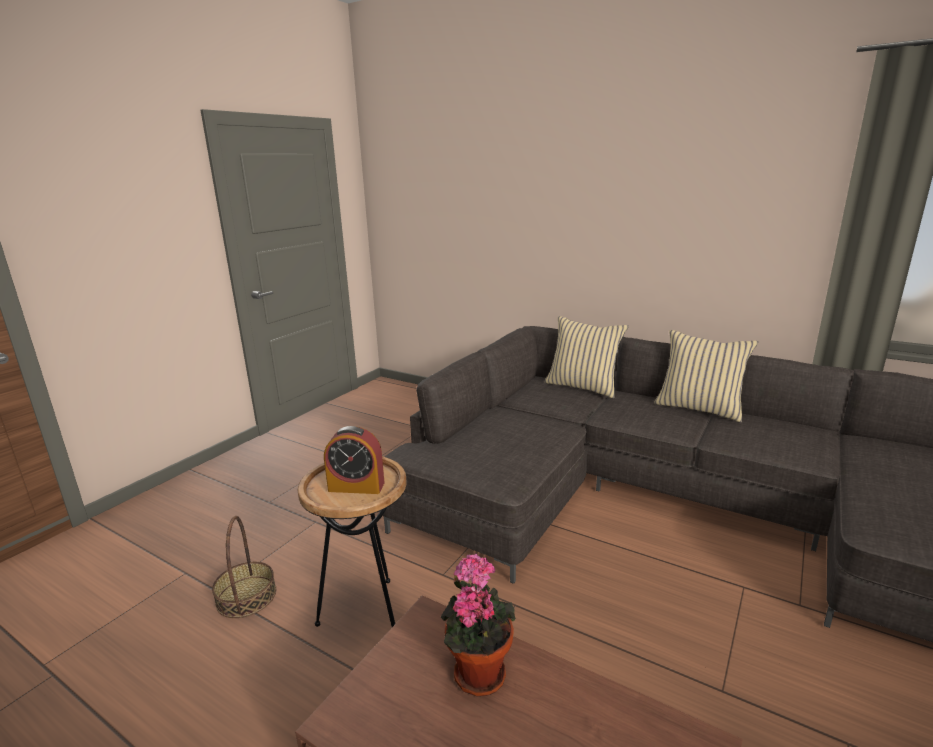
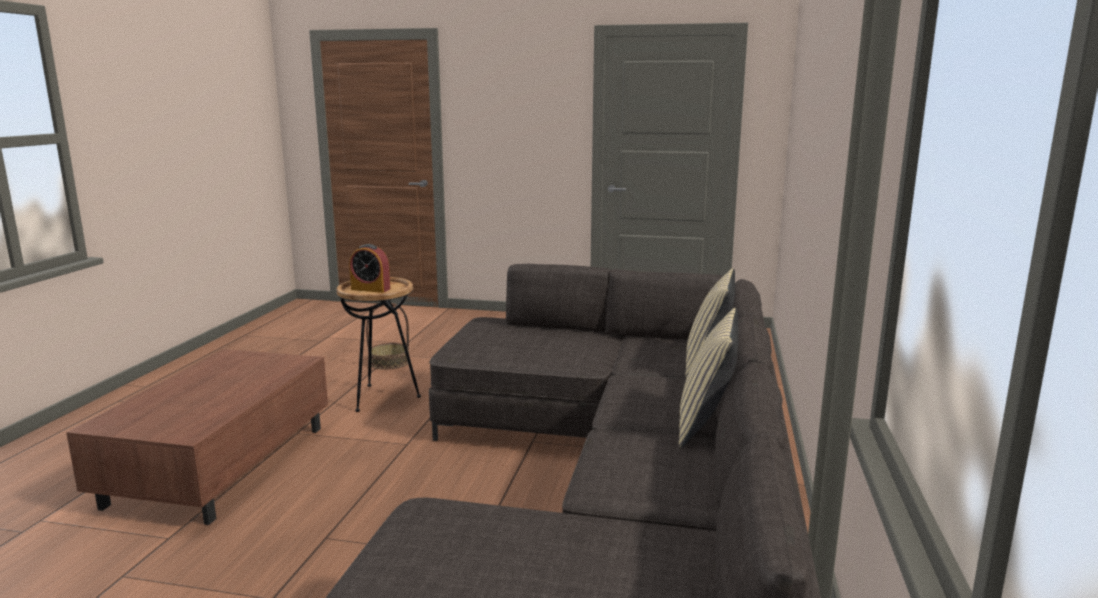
camera: 70 degrees right, 5 degrees down
alarm clock [324,426,385,494] -> alarm clock turned 60 degrees counterclockwise [349,244,391,293]
potted plant [441,553,516,696] -> none

